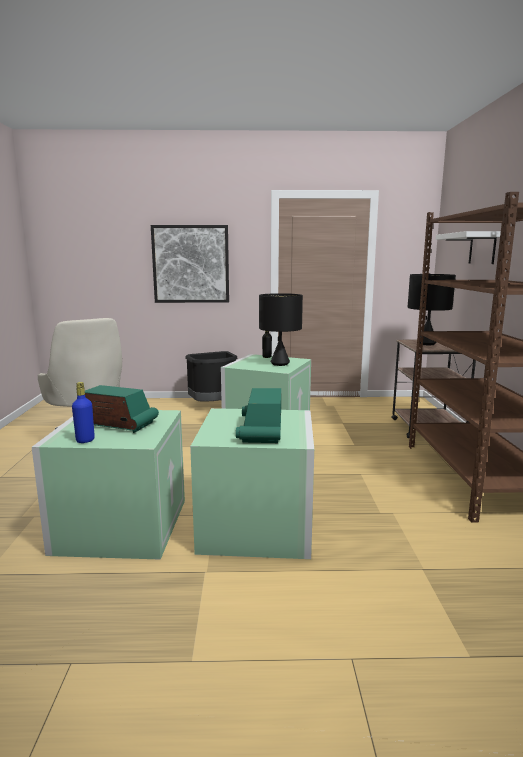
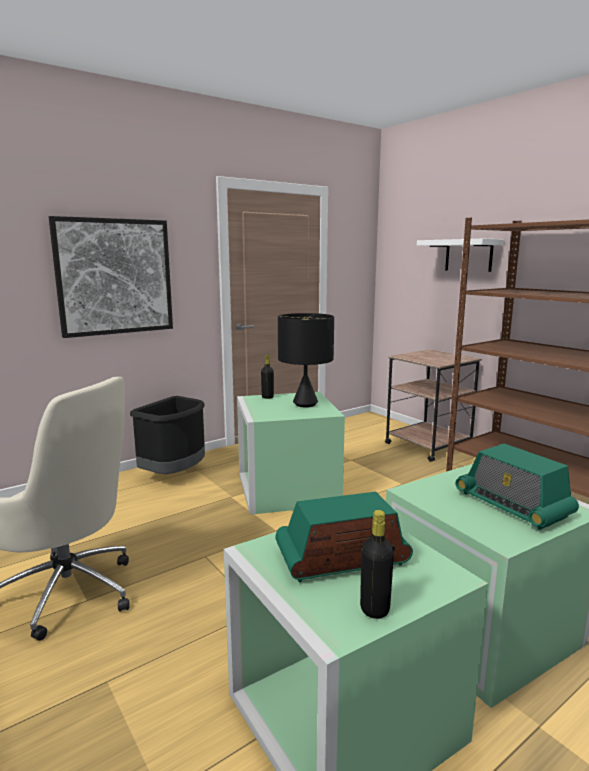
camera: 35 degrees left, 0 degrees up
blue bottle [72,382,95,443] -> black bottle [360,510,394,619]
black table lamp [408,274,456,345] -> none

